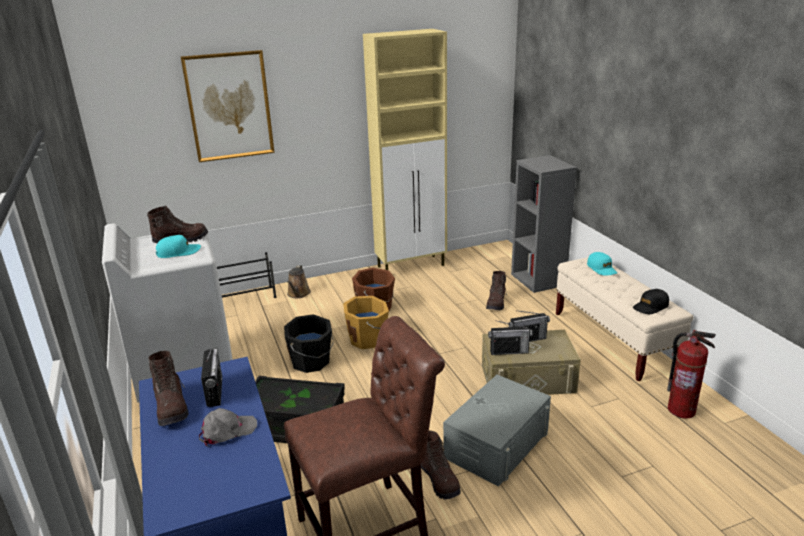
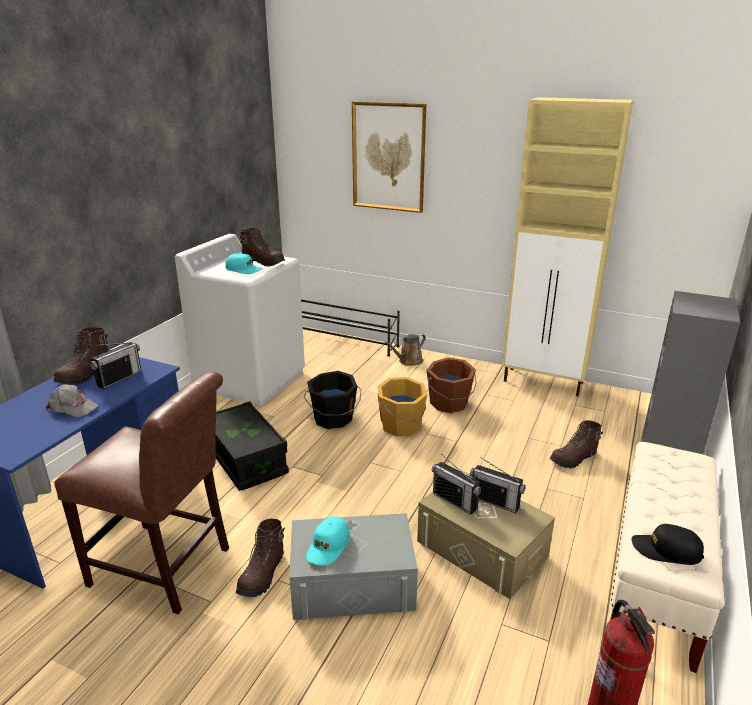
camera: 45 degrees right, 0 degrees up
turquoise cap [587,252,617,276] -> turquoise cap moved to [306,517,350,566]

